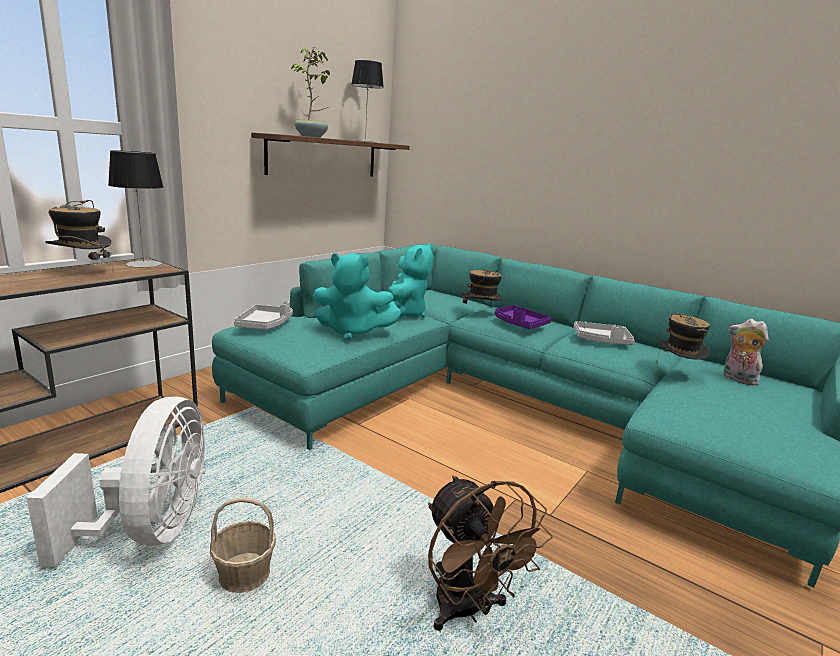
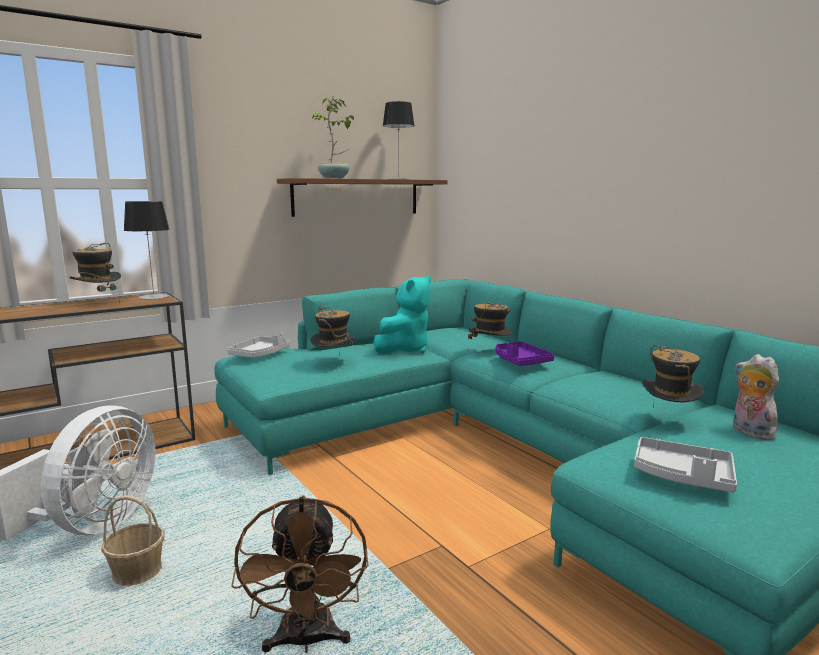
camera: 20 degrees right, 5 degrees down
turquoise plush toy [313,253,401,340] -> hat [311,306,356,356]
grey tray [574,321,635,345] -> grey tray moved to [634,437,737,493]

